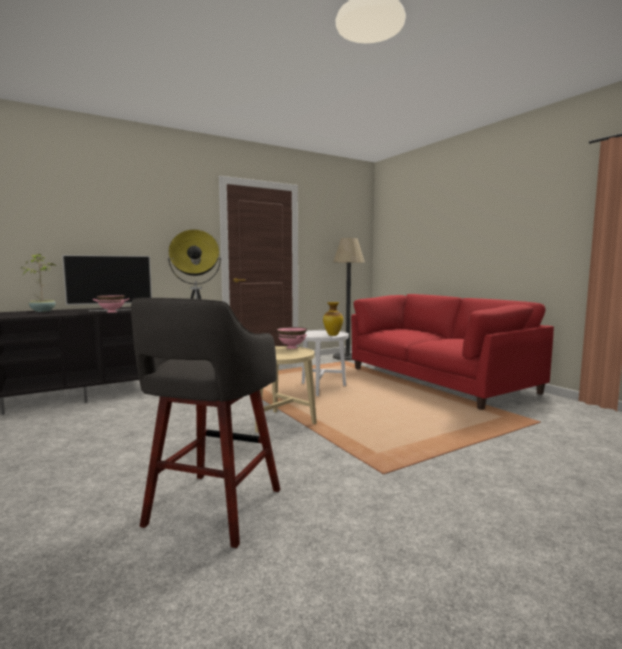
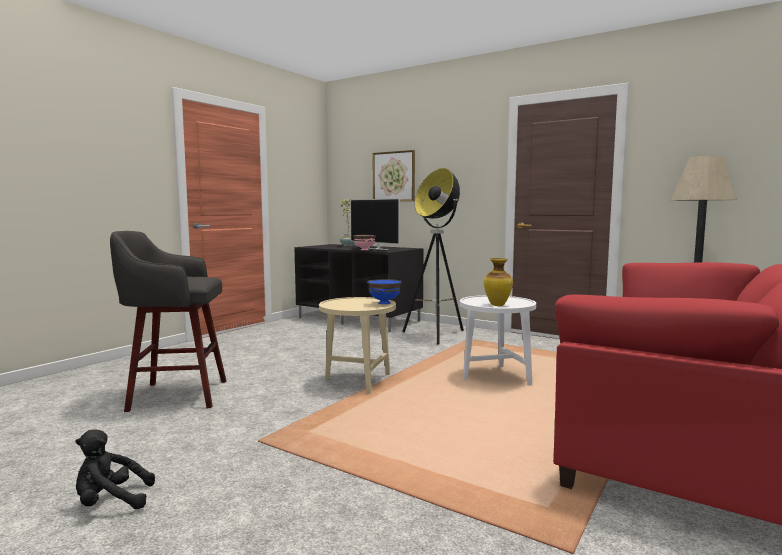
camera: 65 degrees right, 0 degrees up
pink bowl [277,327,307,349] -> blue bowl [367,279,402,304]
none -> black plush toy [75,429,155,509]
none -> picture [373,150,415,201]

